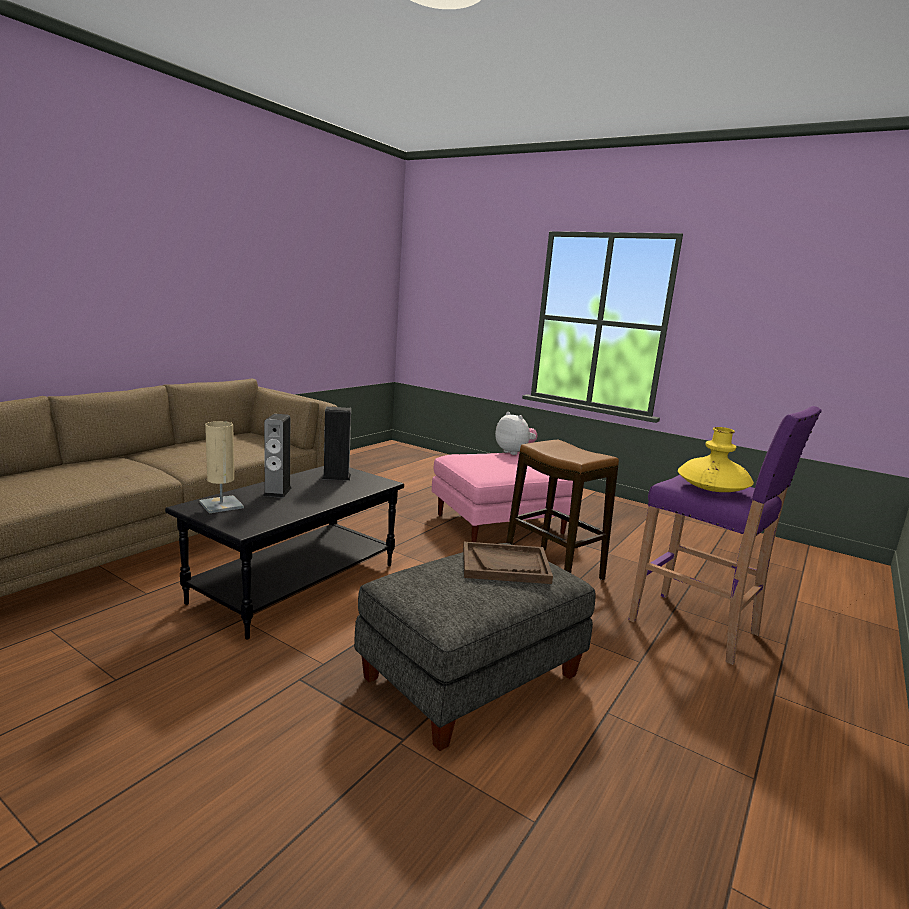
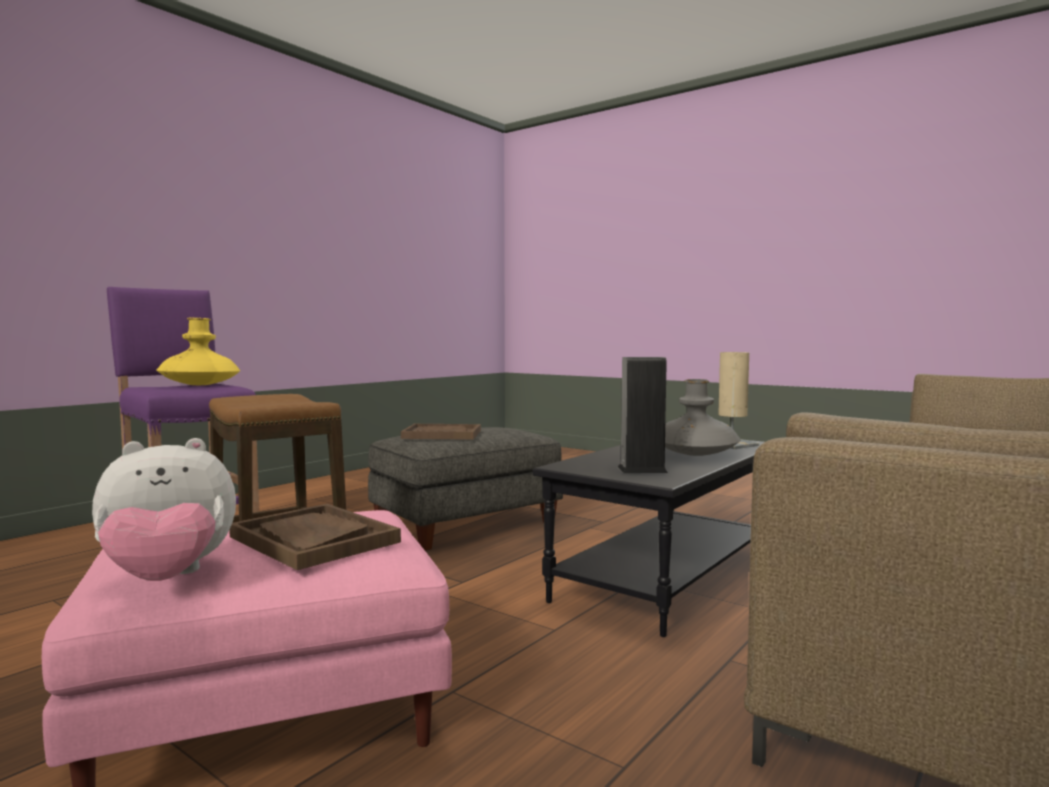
camera: 175 degrees left, 10 degrees down
speaker [263,414,292,498] -> grey vase [665,379,741,456]
plush toy [495,412,538,455] -> plush toy turned 75 degrees counterclockwise [92,438,236,581]
none -> brown tray [229,504,401,570]

